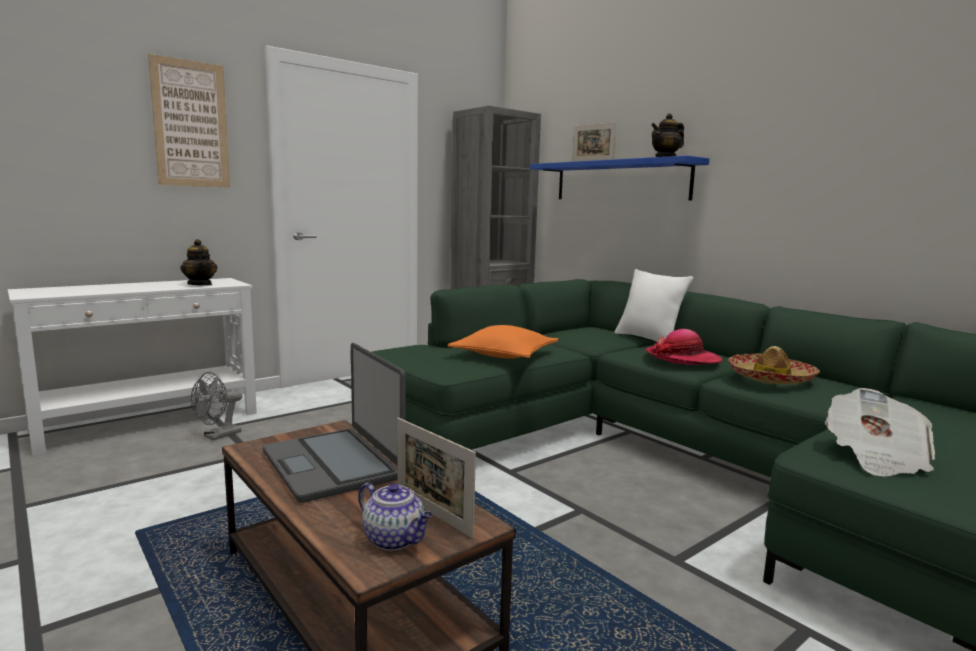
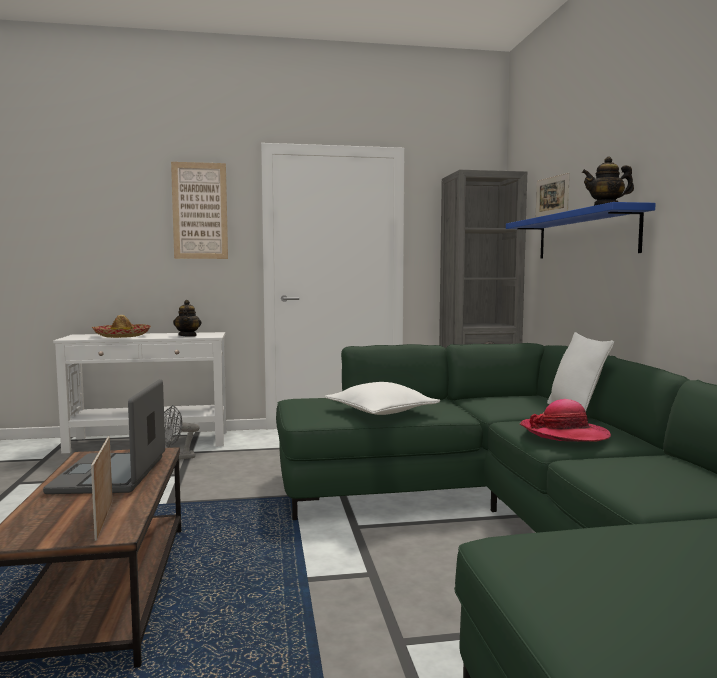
camera: 30 degrees right, 5 degrees down
teapot [358,483,432,551] -> none
orange pillow [448,325,559,359] -> white pillow [325,382,440,415]
hat [728,346,820,385] -> hat moved to [92,315,151,338]
newspaper [825,388,935,476] -> none

